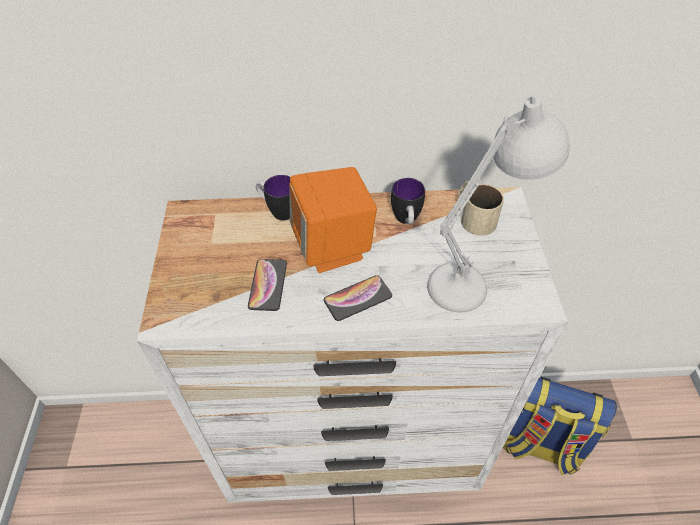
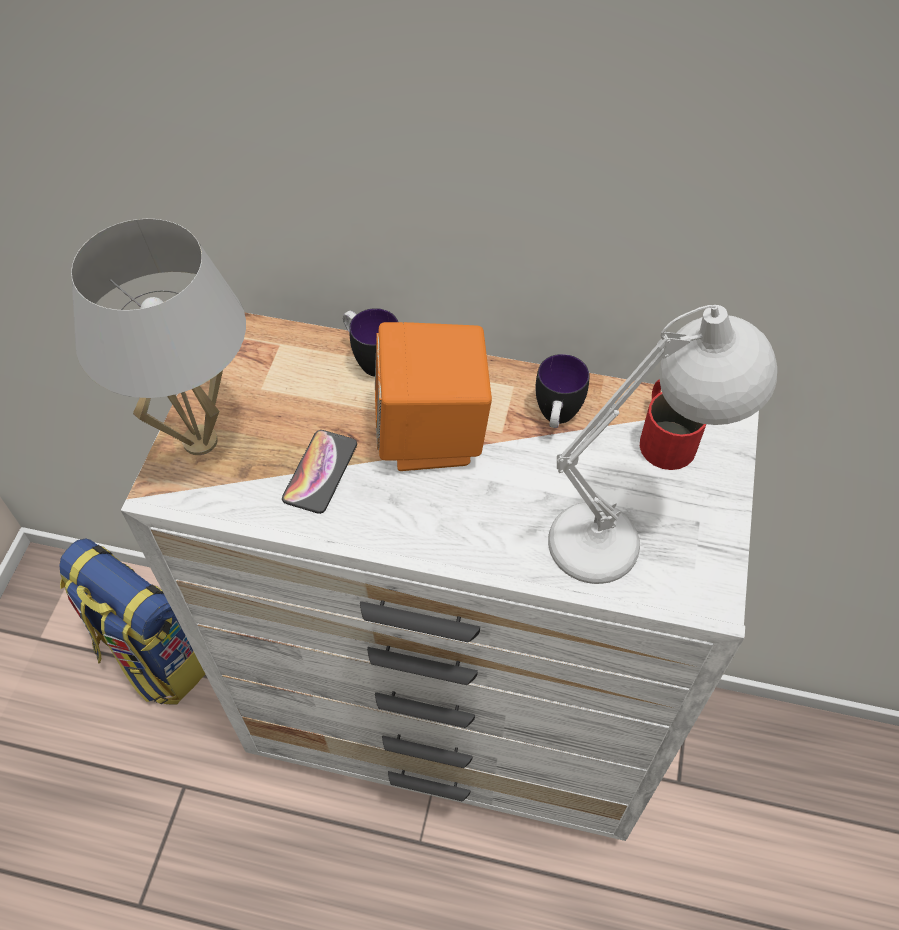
camera: 15 degrees right, 5 degrees up
phone [324,275,392,321] -> none
beige mug [460,180,504,236] -> red mug [640,379,706,470]
backpack [503,377,617,475] -> backpack moved to [60,538,205,705]
none -> white table lamp [71,219,246,455]

